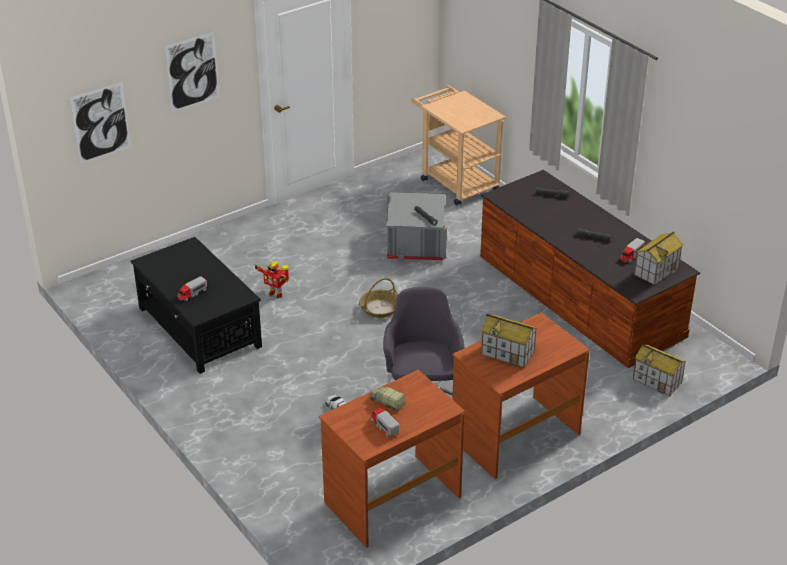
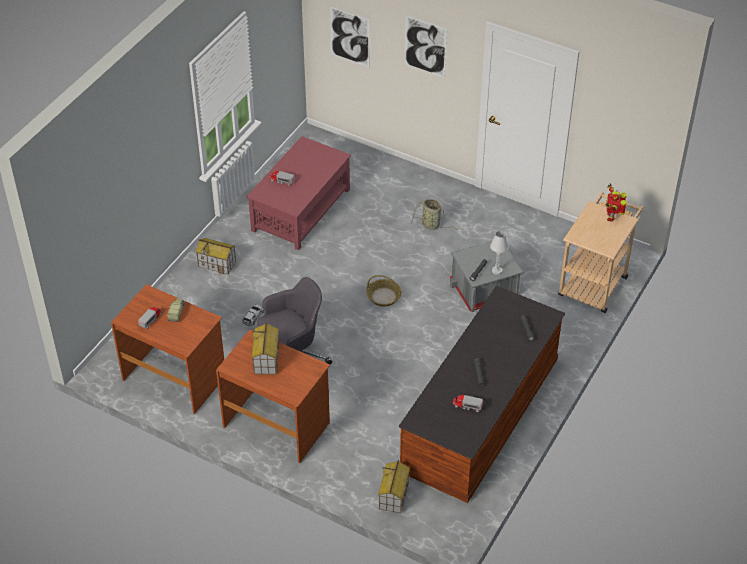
camera: 65 degrees right, 10 degrees up
black coffee table [131,237,262,374] -> red coffee table [247,136,351,250]
toy robot [255,261,289,299] -> toy robot moved to [606,183,627,222]
toy house [634,232,683,285] -> toy house moved to [196,238,236,275]
none -> basket [411,199,458,230]
none -> white table lamp [490,231,509,275]

